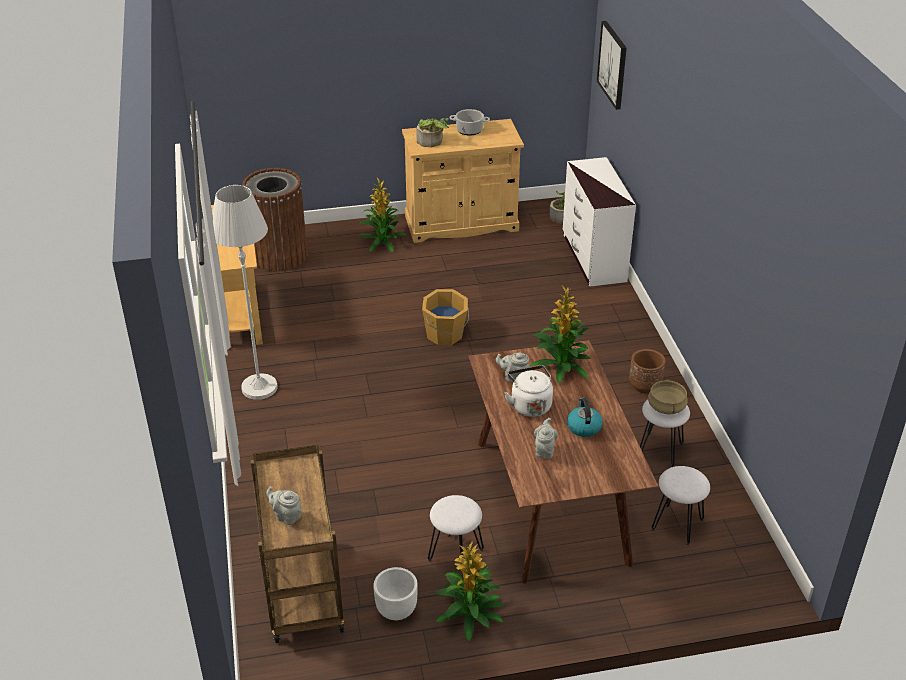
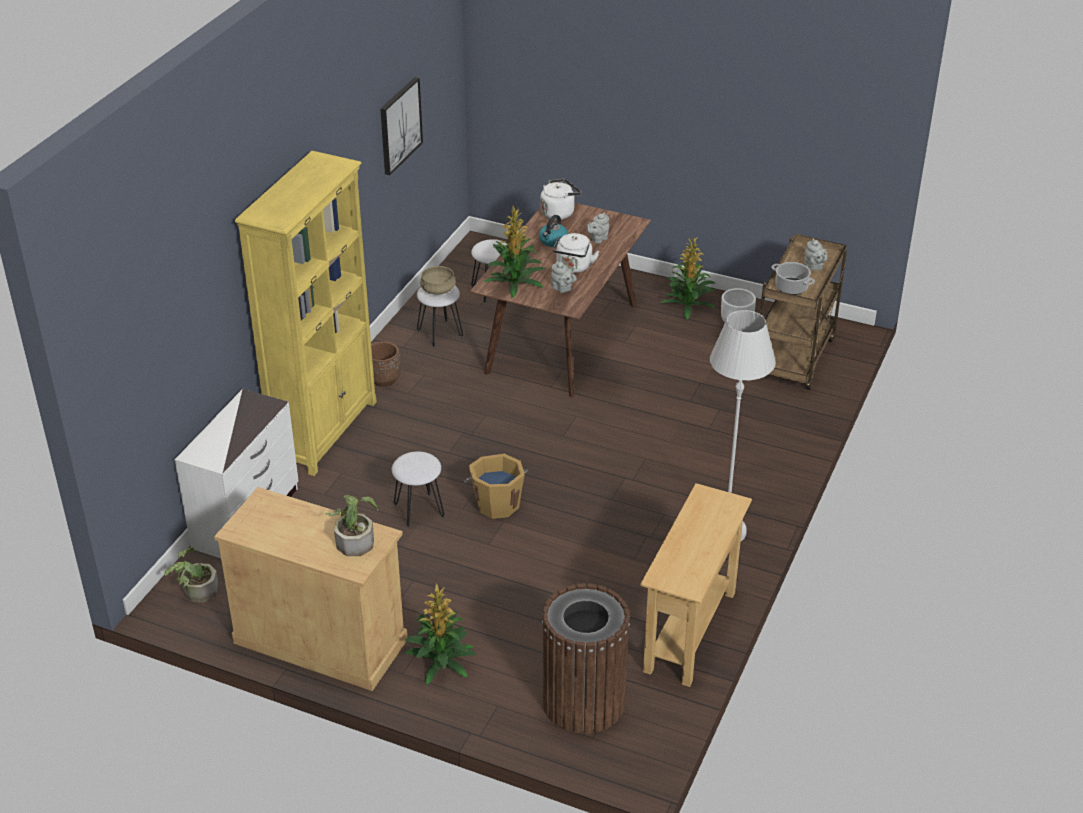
camera: 145 degrees left, 0 degrees up
white stool [428,495,484,577] -> white stool moved to [392,451,444,528]
cooking pot [449,109,490,135] -> cooking pot moved to [772,262,815,295]
picture [597,21,627,110] -> picture moved to [380,77,423,175]
none -> yellow bookcase [235,151,376,476]
none -> white kettle [541,179,581,220]

